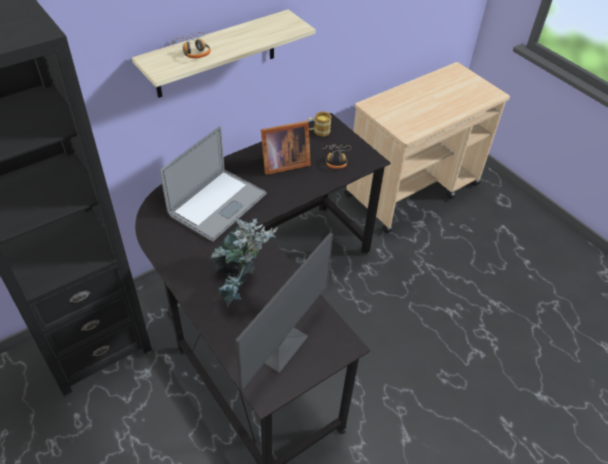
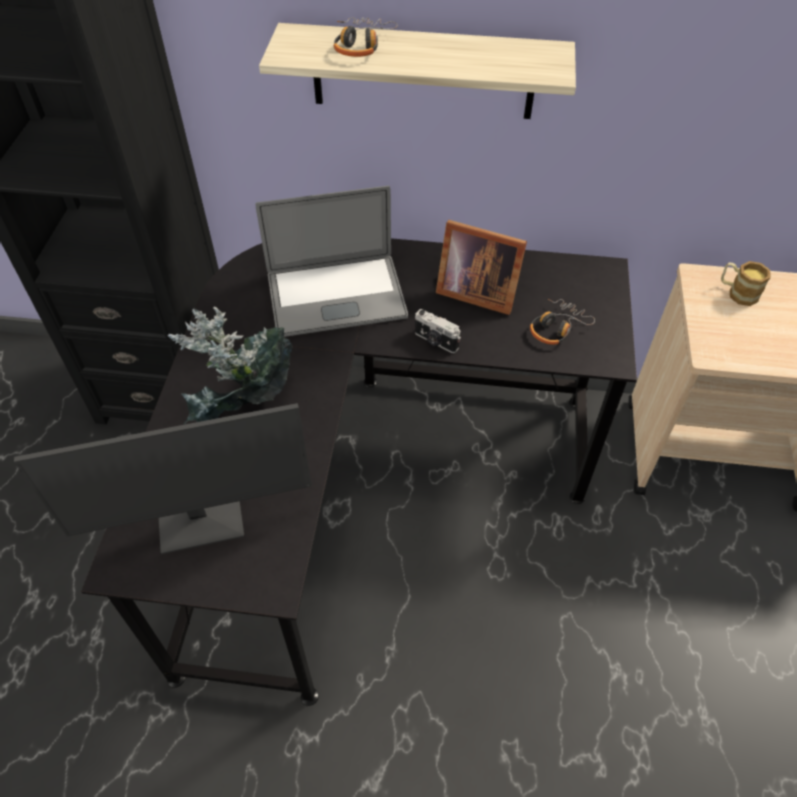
camera: 45 degrees right, 5 degrees up
mug [307,111,332,137] -> mug moved to [721,261,771,306]
none -> camera [415,309,461,353]

